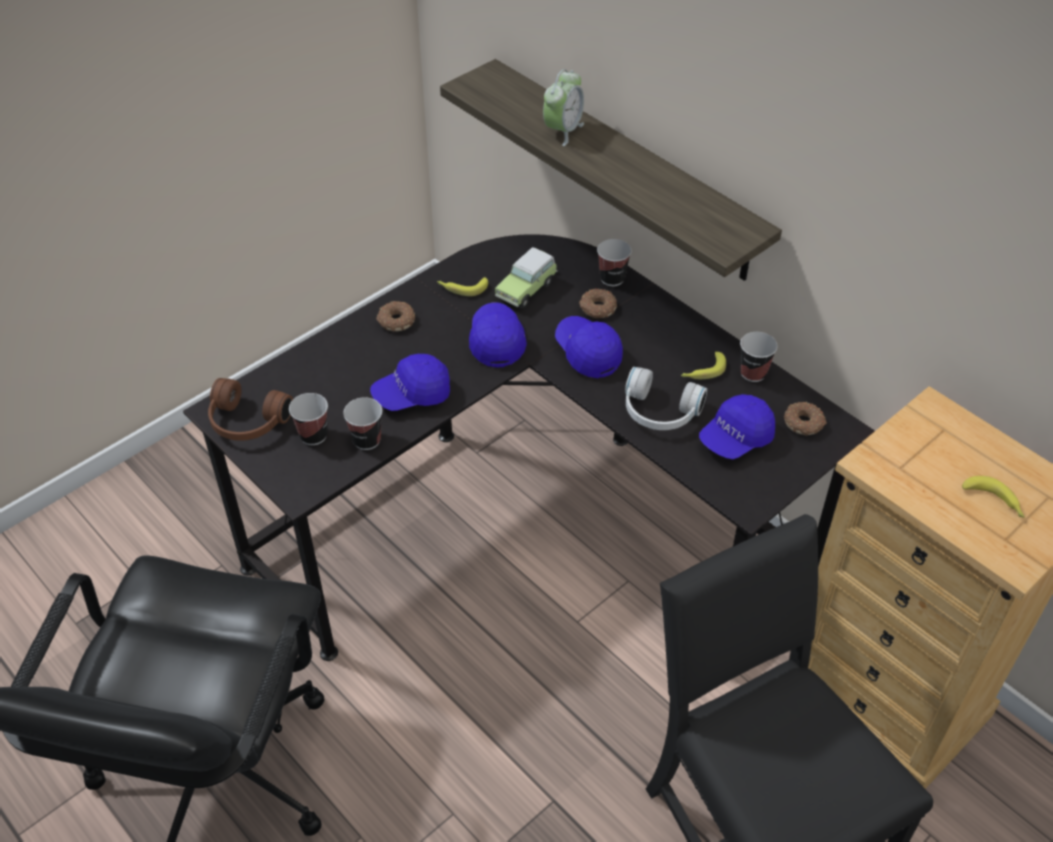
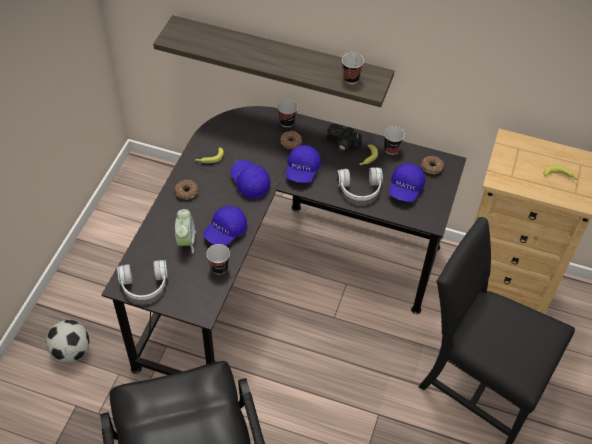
camera: 30 degrees left, 5 degrees up
brown headphones [208,378,293,441] -> white headphones [117,260,168,300]
cup [289,393,328,445] -> cup moved to [342,53,364,84]
toy car [495,247,557,308] -> none
alarm clock [543,69,584,146] -> alarm clock moved to [175,209,196,253]
blue cap [555,316,623,378] -> blue cap turned 105 degrees counterclockwise [286,145,321,183]
none -> football [46,320,89,363]
none -> camera [327,124,362,153]

